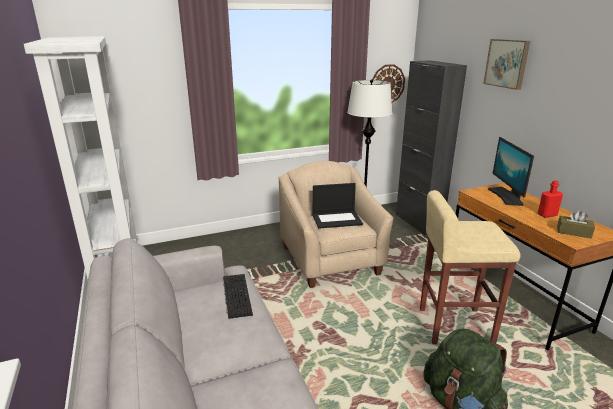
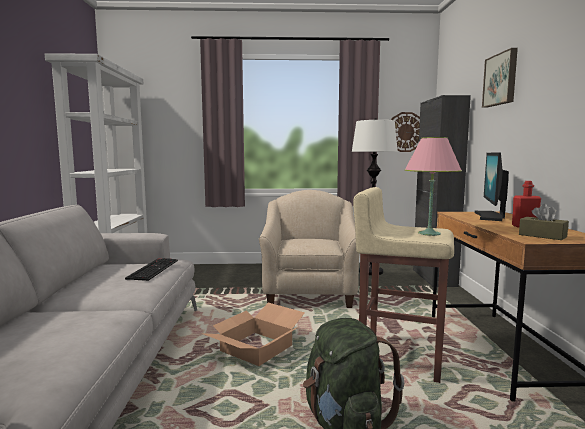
camera: 20 degrees right, 15 degrees down
laptop [313,183,363,229] -> none
none -> cardboard box [201,303,305,366]
none -> pink table lamp [405,137,462,236]

